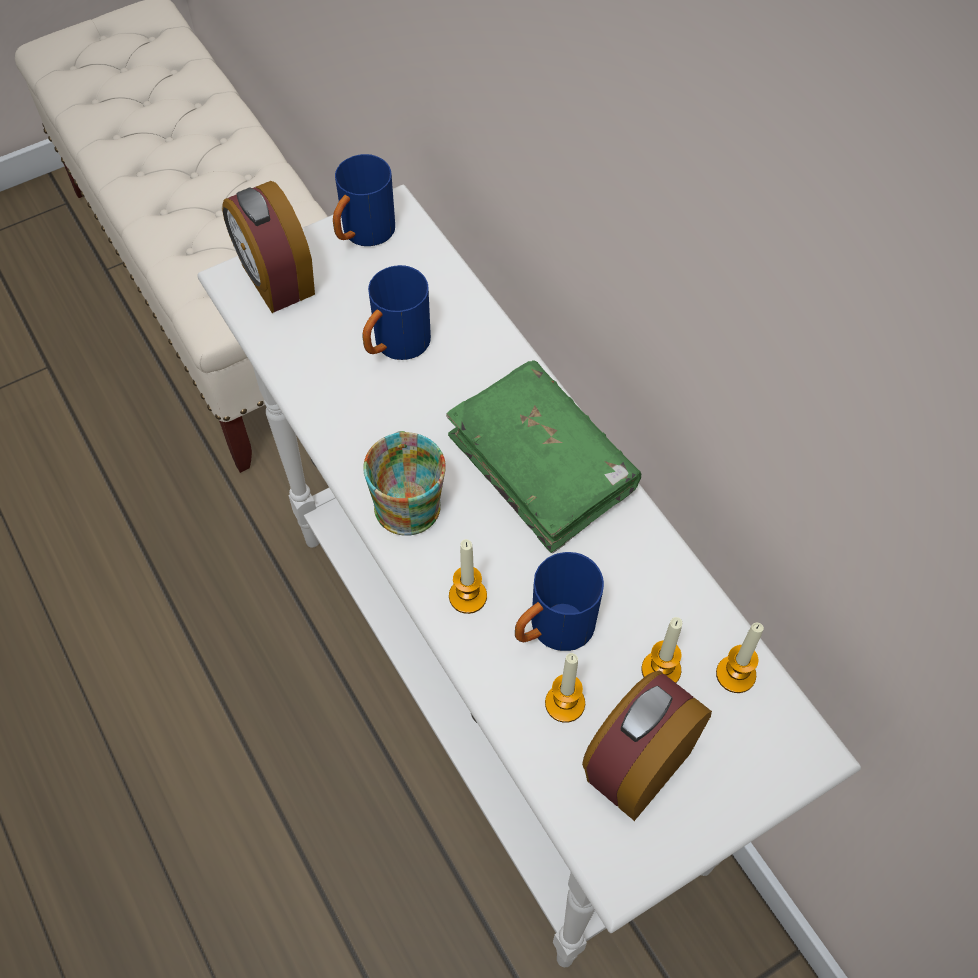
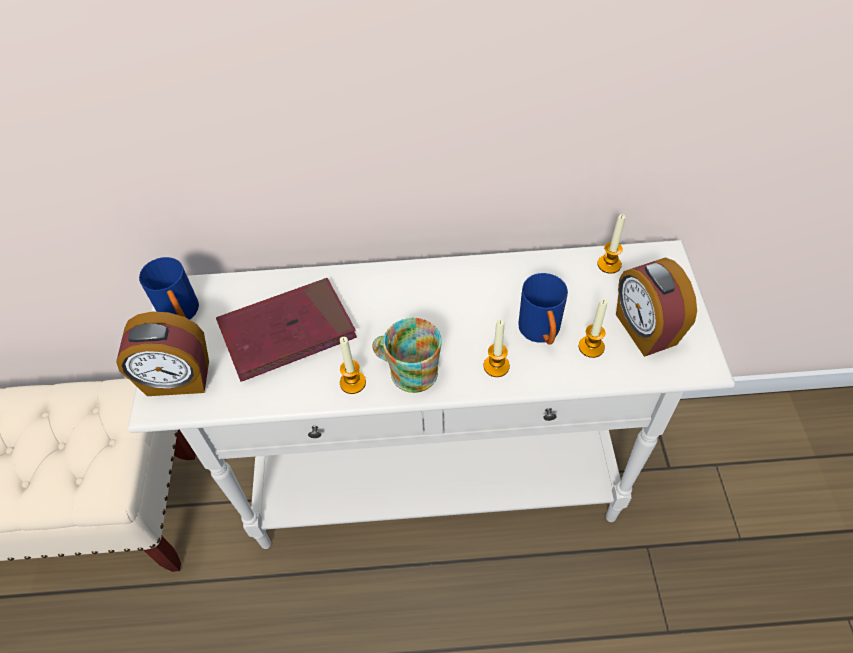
camera: 60 degrees left, 5 degrees down
blue mug [362,265,431,360] -> red book [216,278,357,382]
green book [446,360,641,553] -> none
candle [642,617,682,683] -> candle moved to [340,337,366,394]

